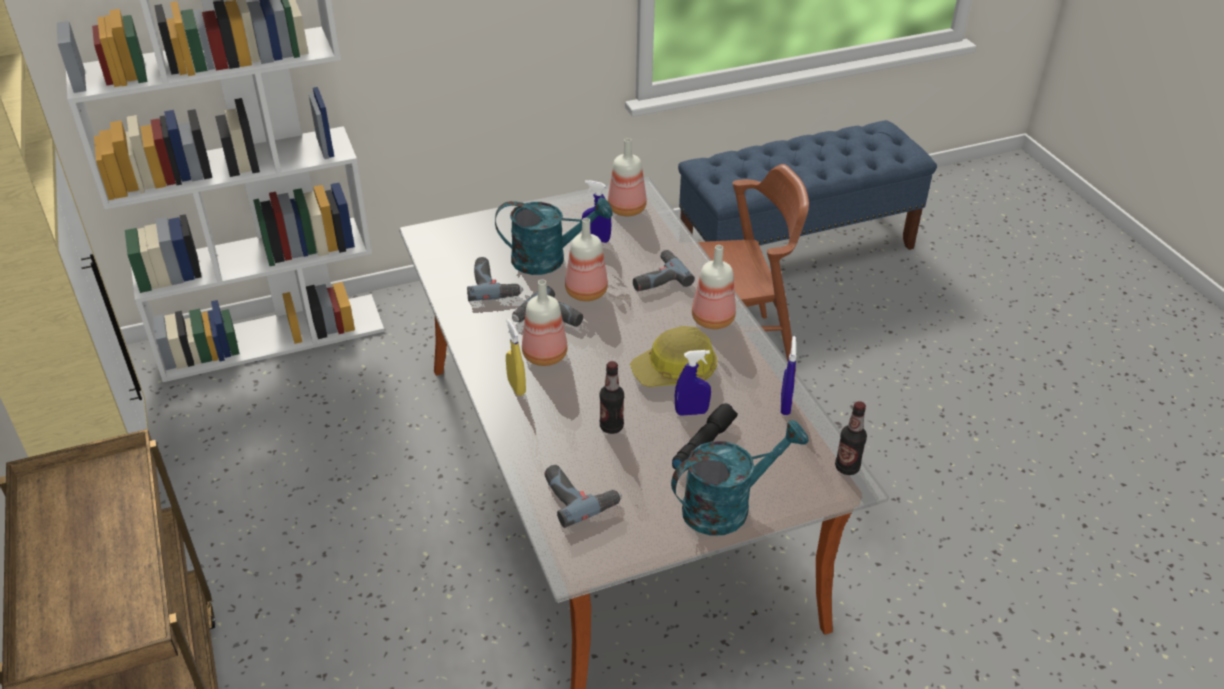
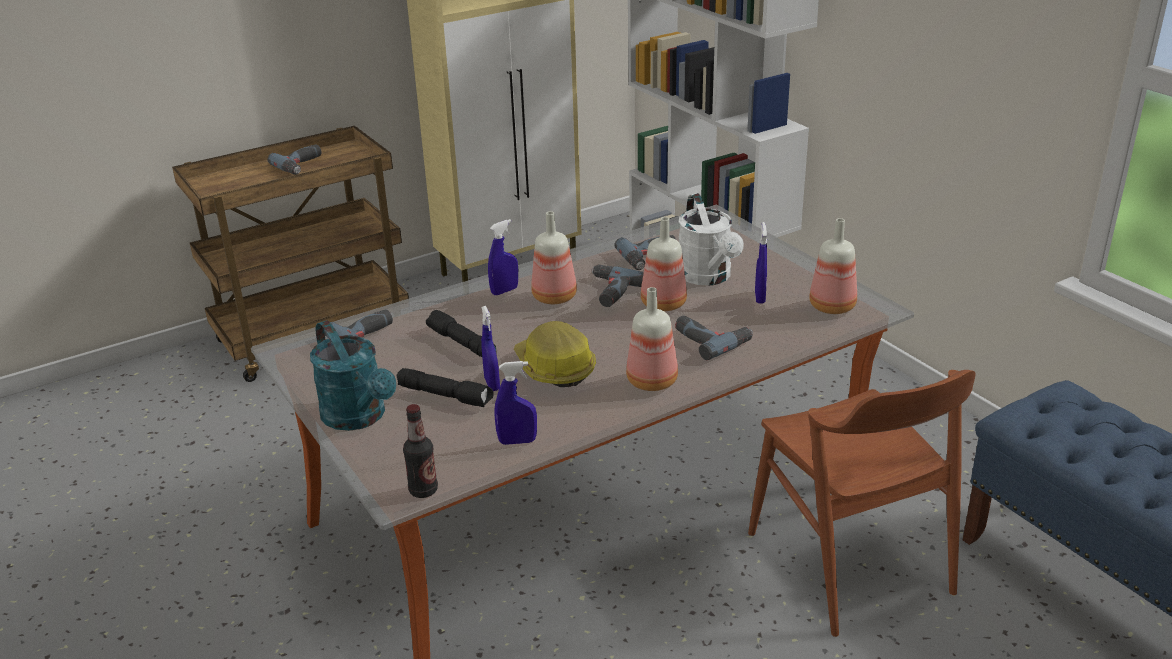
camera: 80 degrees right, 10 degrees down
turquoise watering can [495,197,613,275] -> white watering can [679,193,744,286]
yellow spray bottle [506,319,526,396] -> blue spray bottle [488,219,518,295]
bottle [600,361,624,434] -> black flashlight [426,310,496,357]
none -> power drill [267,144,322,175]

